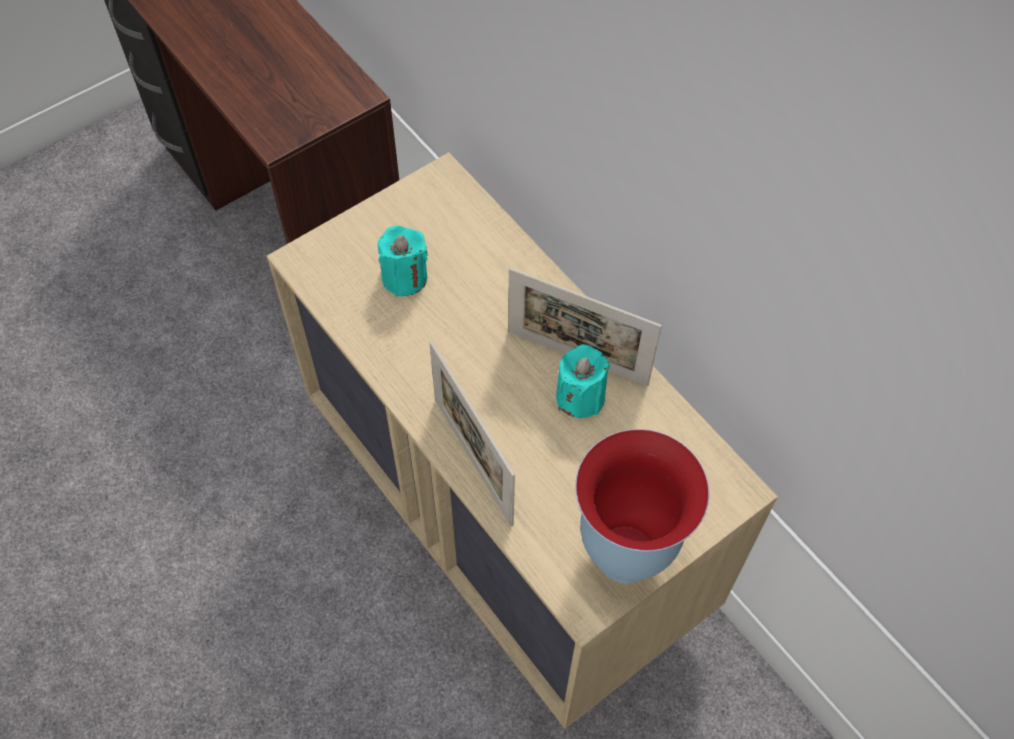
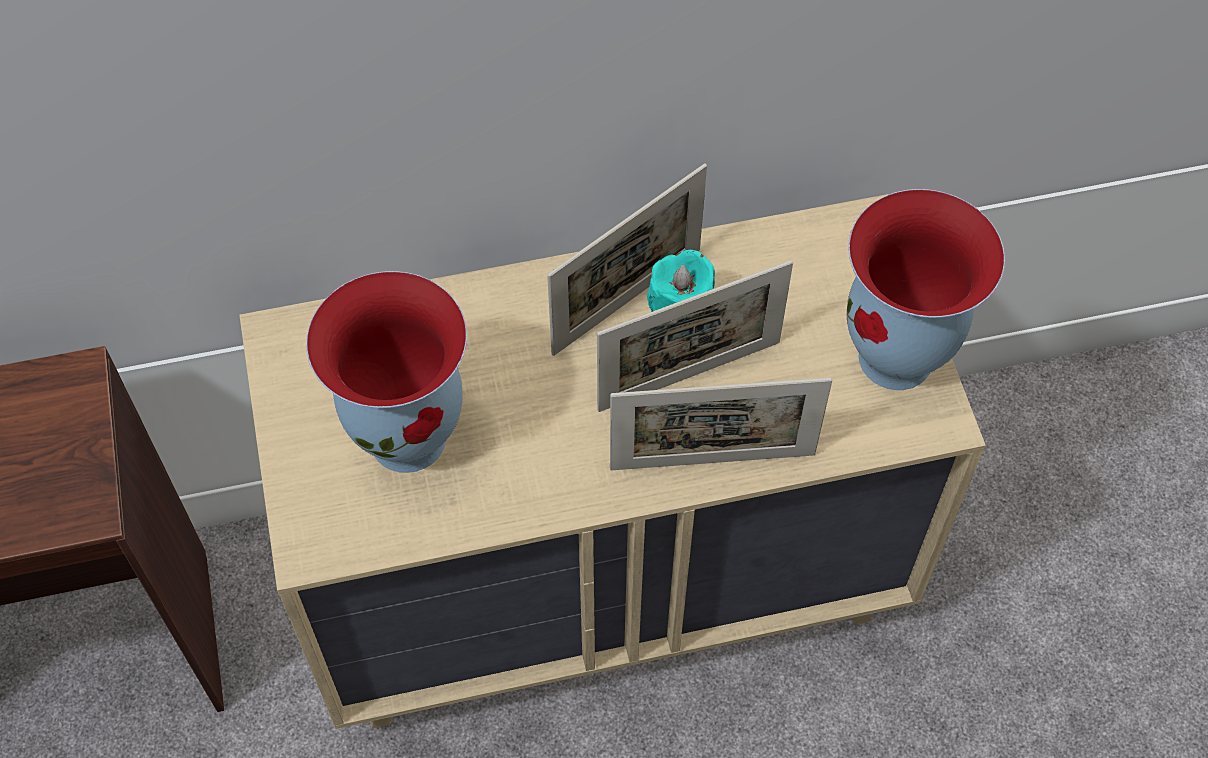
camera: 65 degrees left, 0 degrees up
turquoise candle [378,226,428,297] -> vase [306,271,467,473]
none -> picture frame [597,260,793,412]

